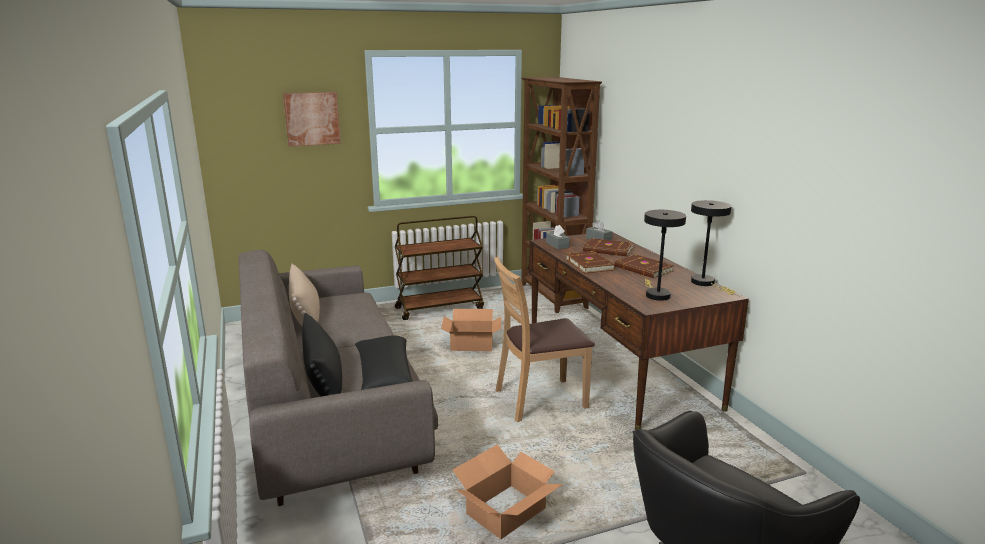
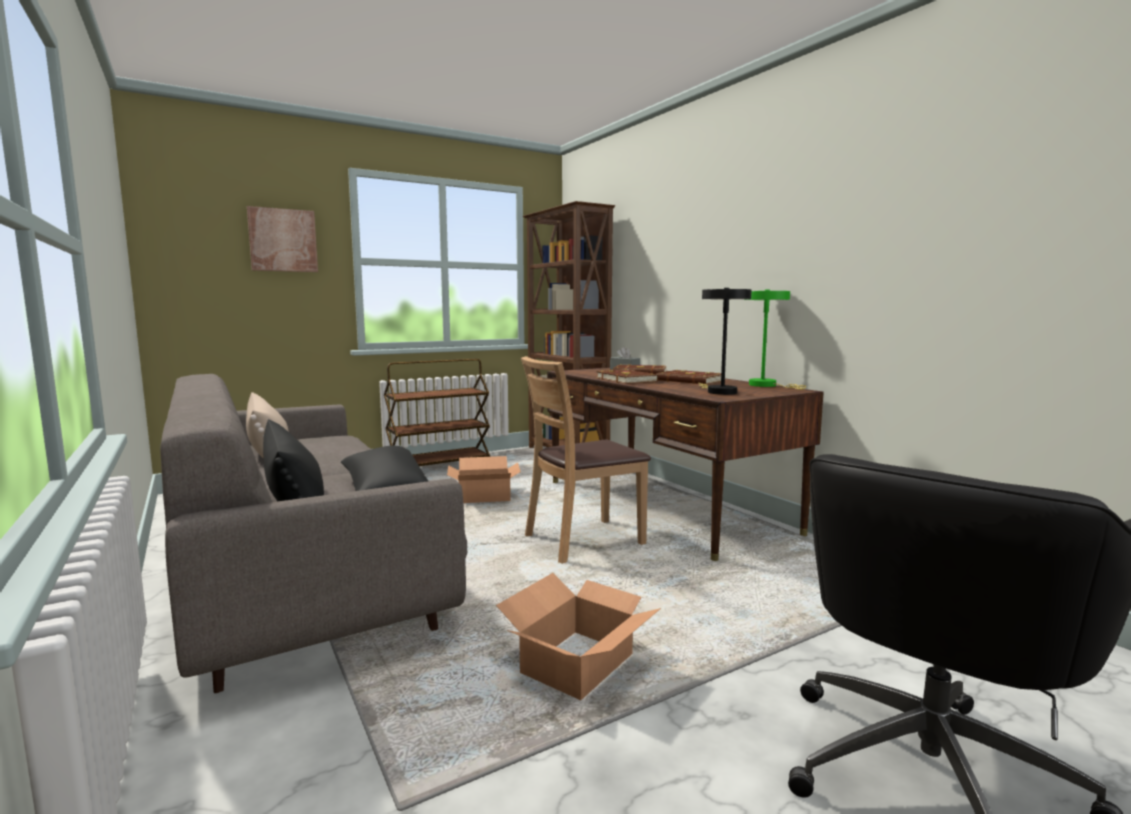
camera: 10 degrees left, 10 degrees down
grey tissue box [546,225,570,249] -> none
black table lamp [691,200,735,295] -> green table lamp [744,290,806,390]

